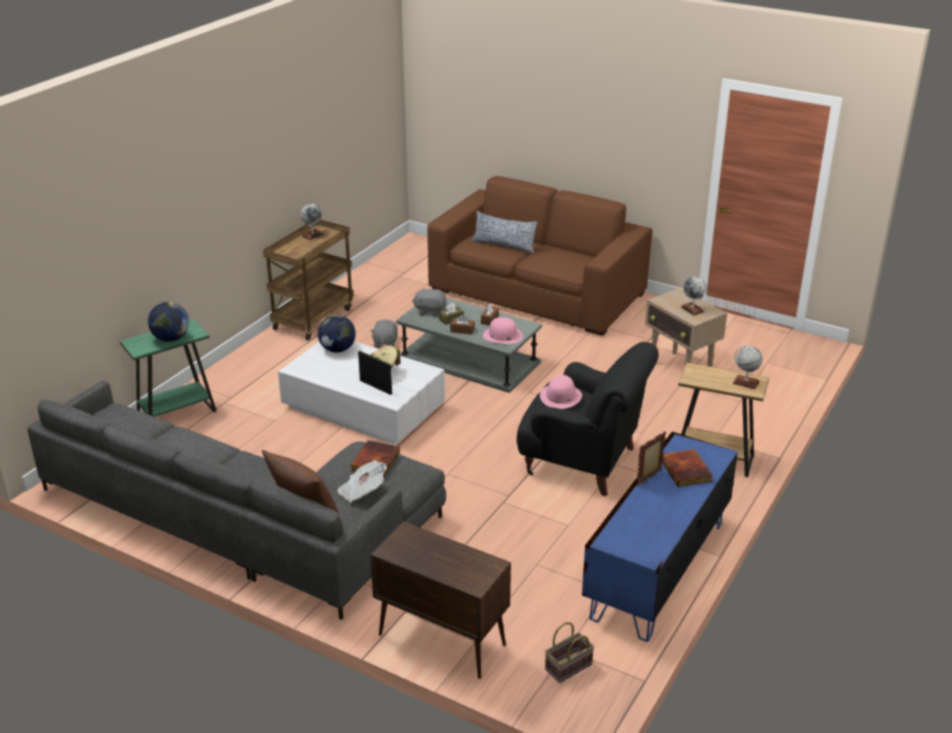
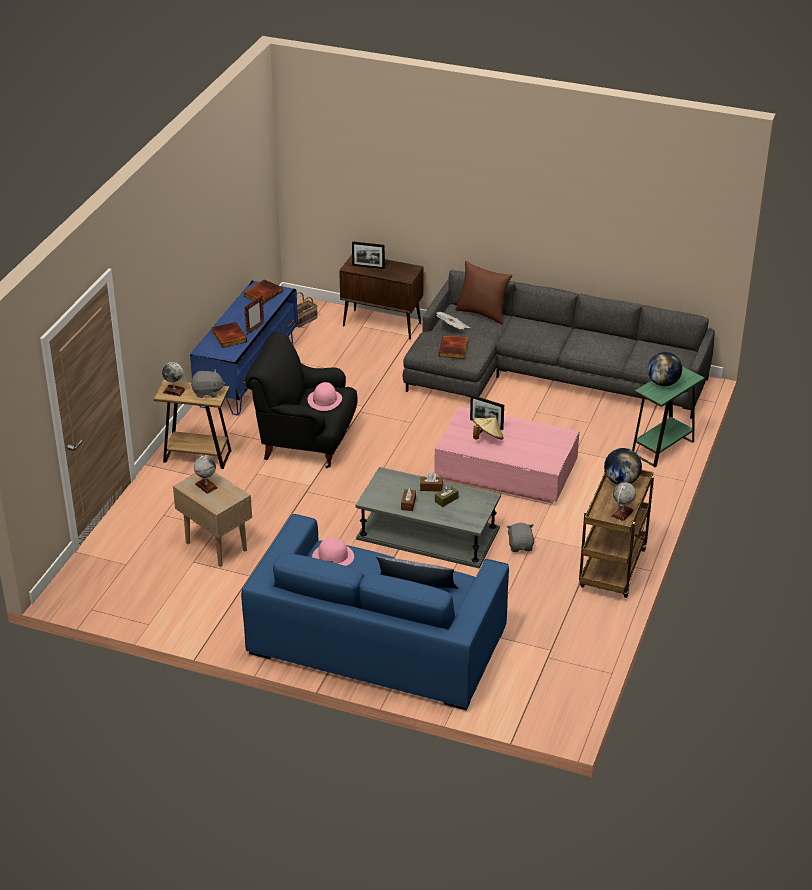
camera: 170 degrees right, 5 degrees up
white coffee table [278,341,445,445] -> pink coffee table [434,406,579,503]
globe [318,315,356,353] -> globe moved to [604,448,642,484]
grey plush toy [412,287,447,316] -> grey plush toy moved to [191,369,225,398]
brown sofa [427,176,652,336] -> blue sofa [241,514,509,710]
pink hat [483,317,523,344] -> pink hat moved to [312,538,354,566]
none -> book [243,280,283,304]
none -> picture frame [352,241,385,269]

